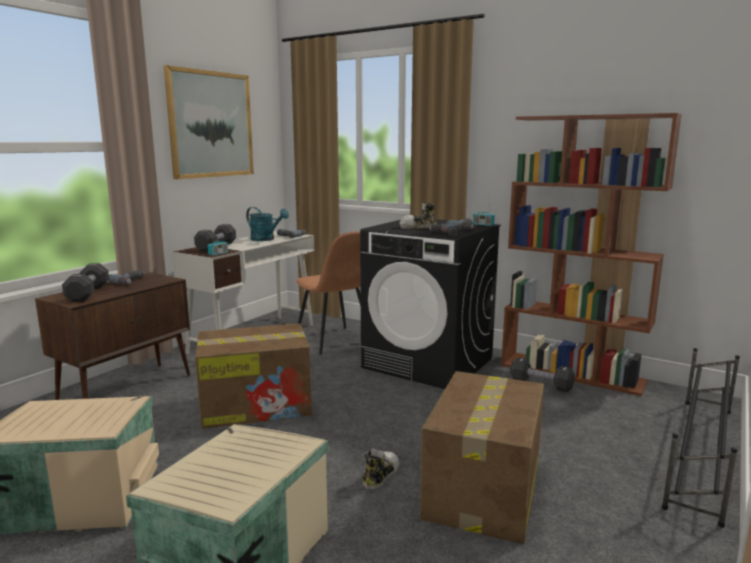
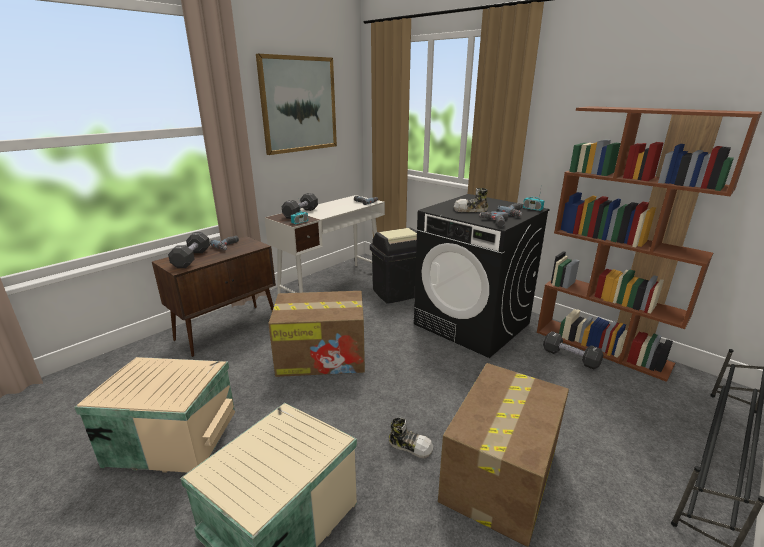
camera: 10 degrees right, 10 degrees up
turquoise watering can [246,207,289,241] -> none
brown chair [296,232,361,355] -> black trash can [370,228,417,304]
shoe [362,449,399,490] -> shoe turned 75 degrees clockwise [389,417,433,459]

